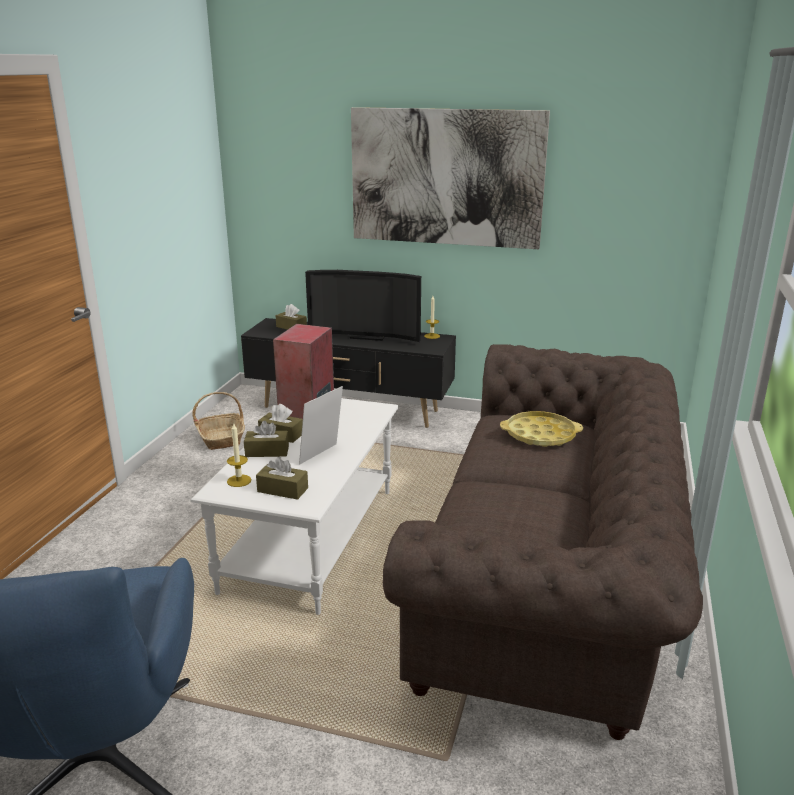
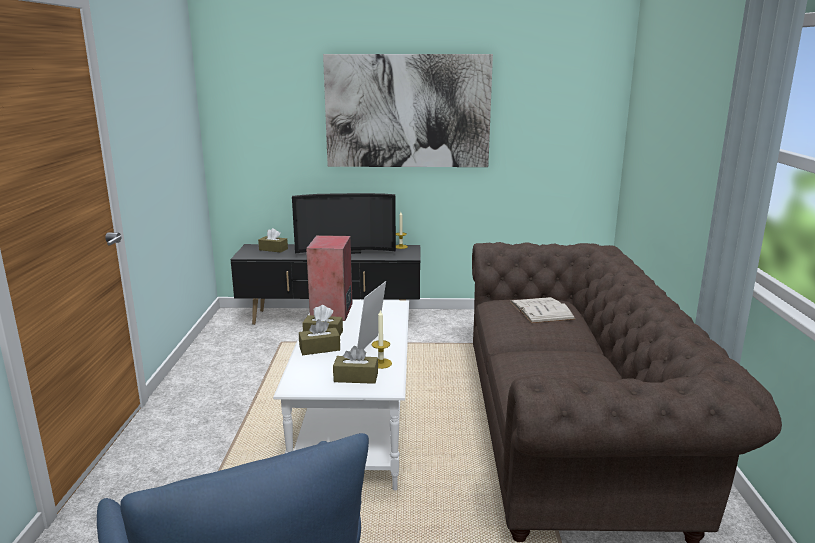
camera: 15 degrees left, 5 degrees down
basket [193,392,245,450] -> none
candle [227,422,251,487] -> candle moved to [372,309,392,369]
yellow tray [500,411,583,447] -> white book [510,297,576,323]

